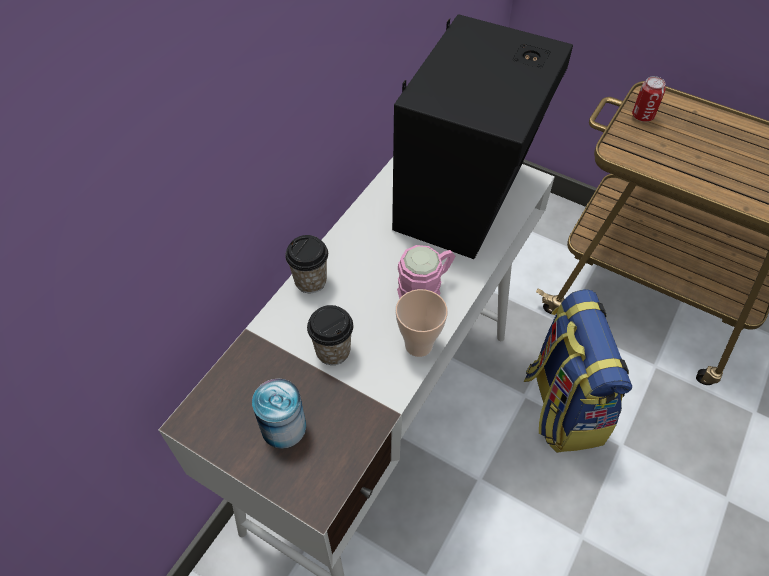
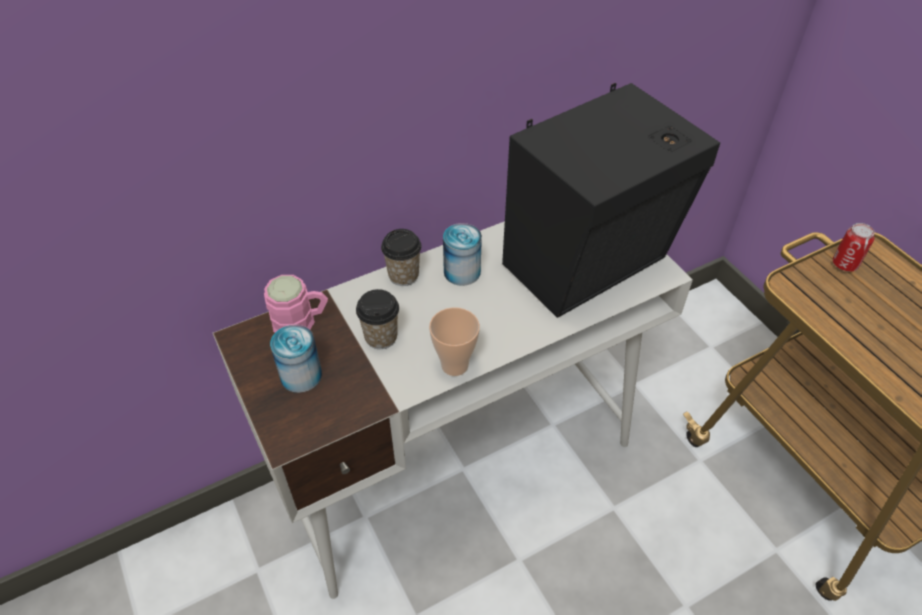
camera: 30 degrees right, 5 degrees down
pink mug [397,245,456,299] -> pink mug moved to [264,275,328,332]
backpack [524,289,632,453] -> none
none -> can [443,223,482,286]

